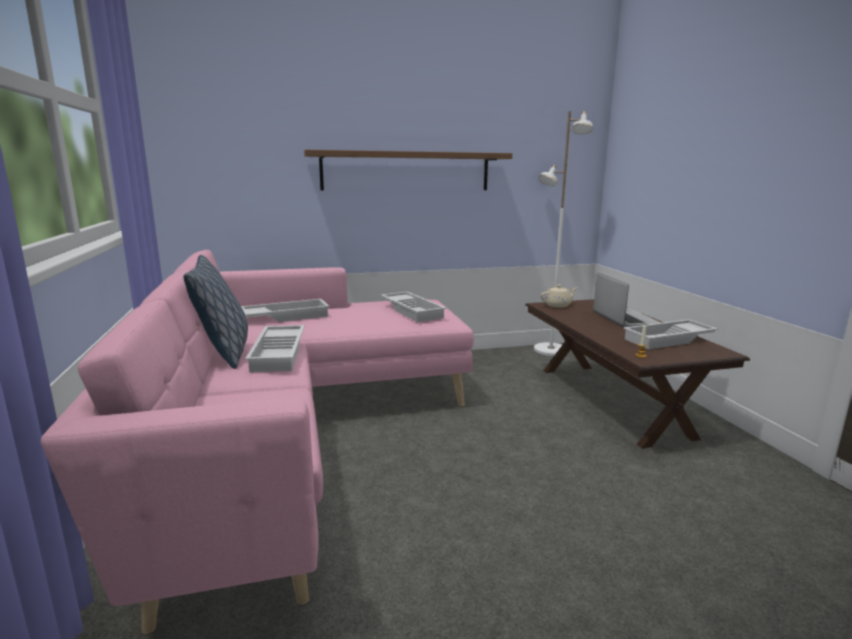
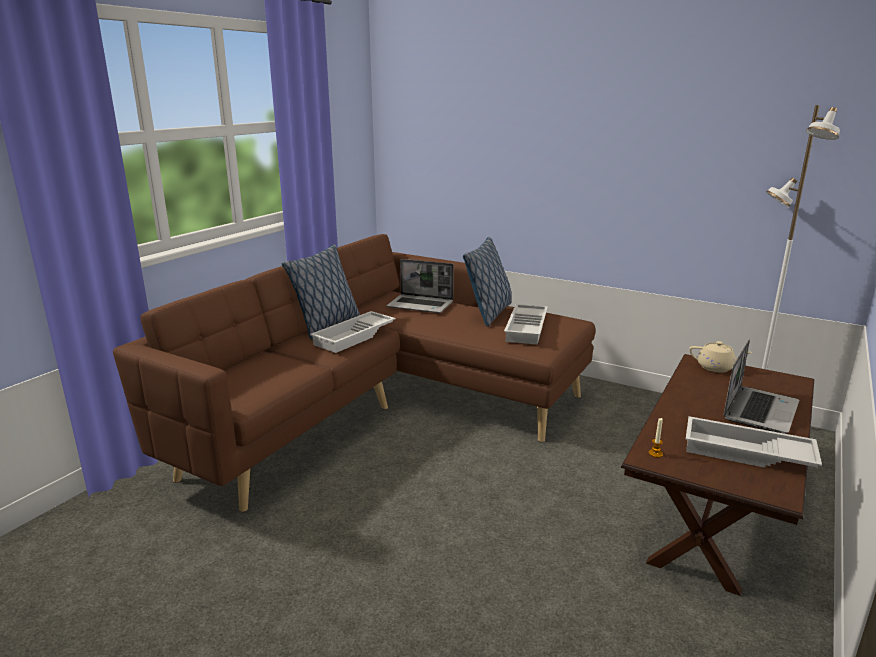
camera: 45 degrees right, 5 degrees up
pink sofa [40,250,474,635] -> brown sofa [113,234,595,512]
white tray [241,299,330,322] -> laptop [387,259,454,313]
brown shelf [304,150,512,191] -> none
none -> pillow [463,237,511,327]

